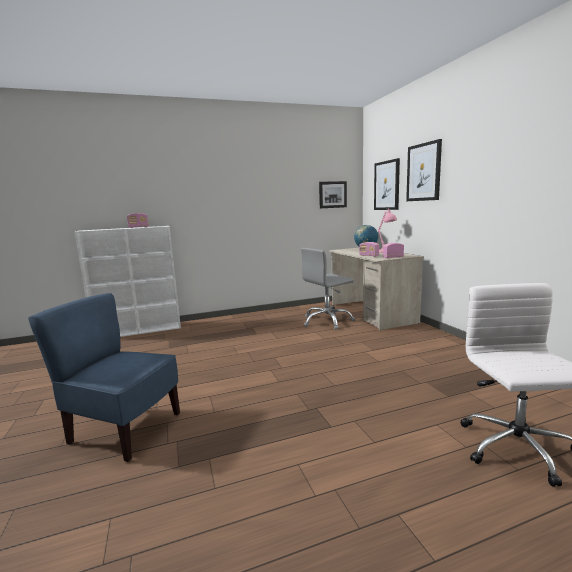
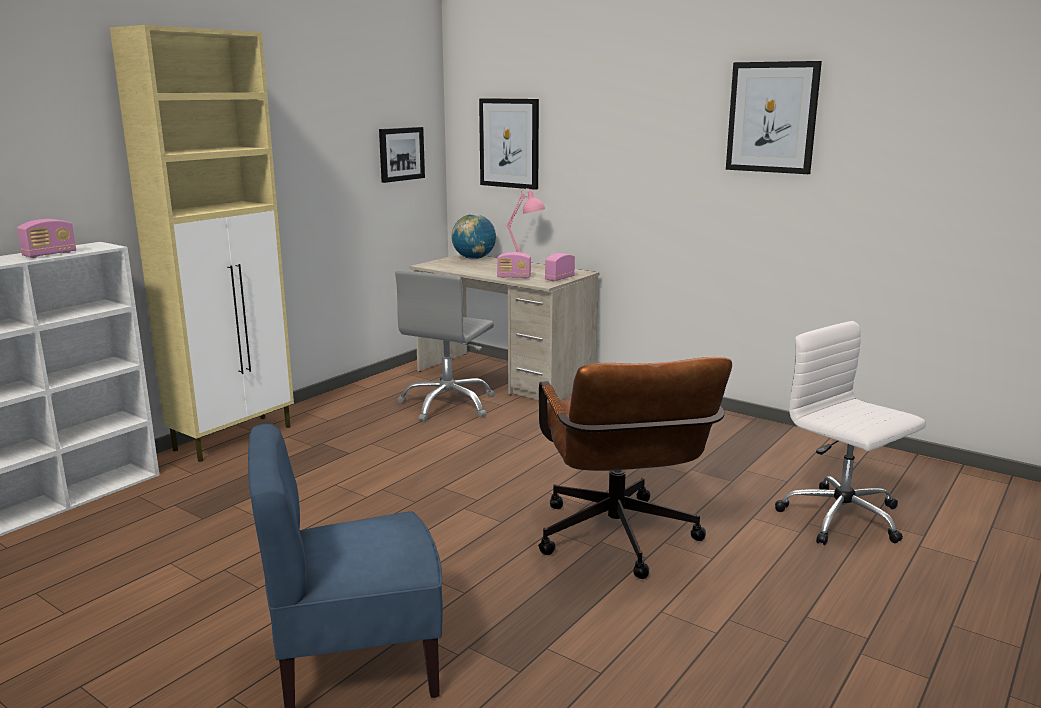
camera: 35 degrees left, 5 degrees up
picture [406,139,442,201] -> picture moved to [726,61,822,174]
none -> beige cabinet [110,25,294,462]
none -> brown office chair [538,357,732,579]

